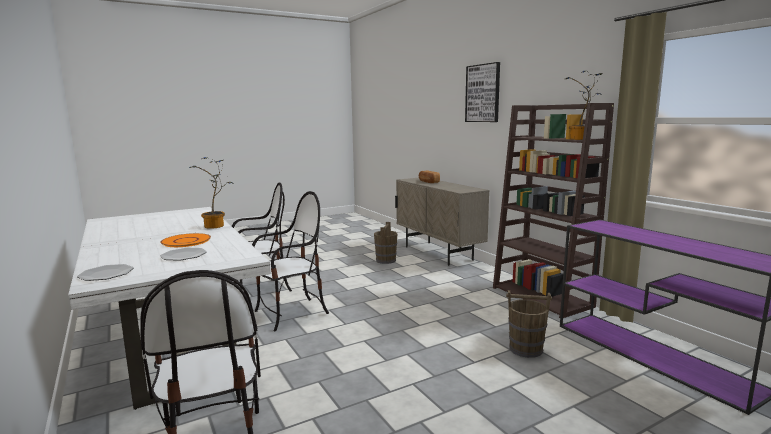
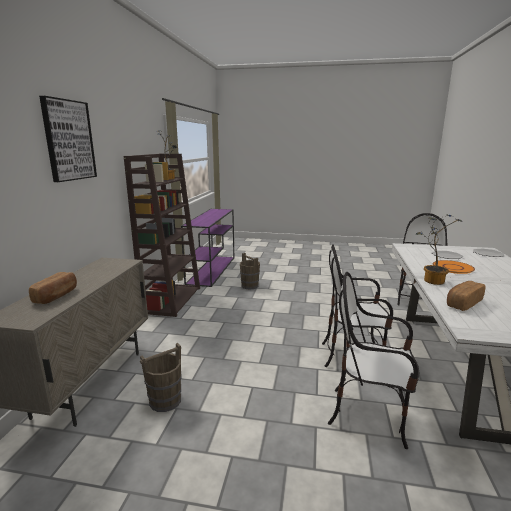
camera: 140 degrees left, 5 degrees up
none -> bread [447,281,485,311]

